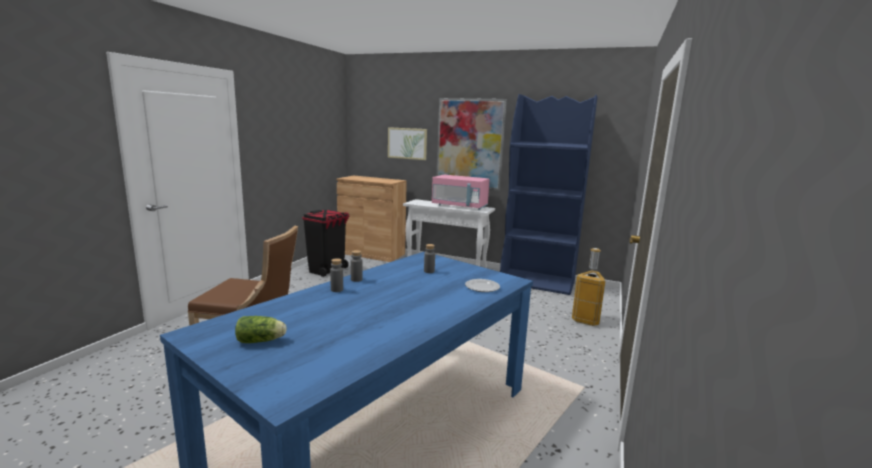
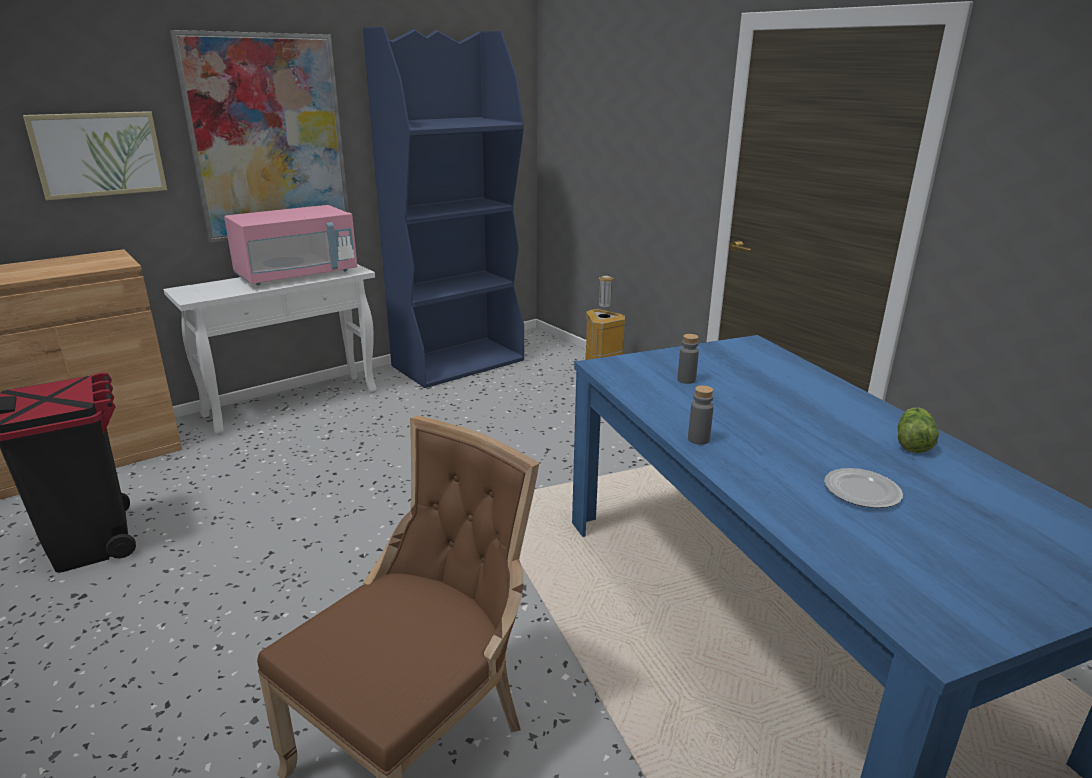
camera: 60 degrees left, 10 degrees up
lettuce [235,316,287,343] -> lettuce moved to [898,408,939,453]
grey bottle [330,258,343,292] -> none
plate [465,279,500,292] -> plate moved to [824,468,903,508]

